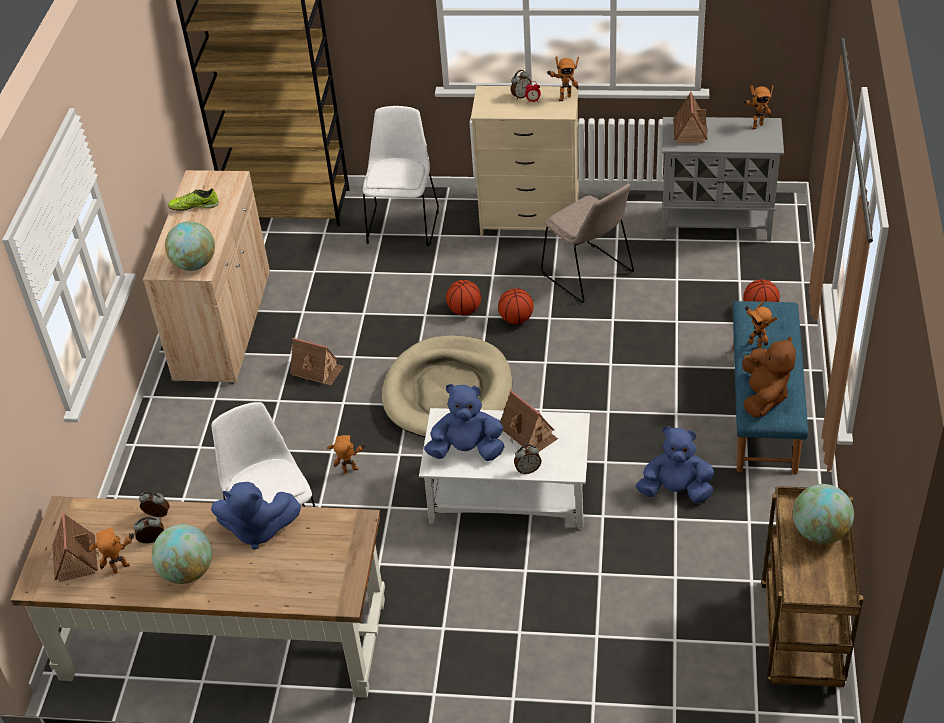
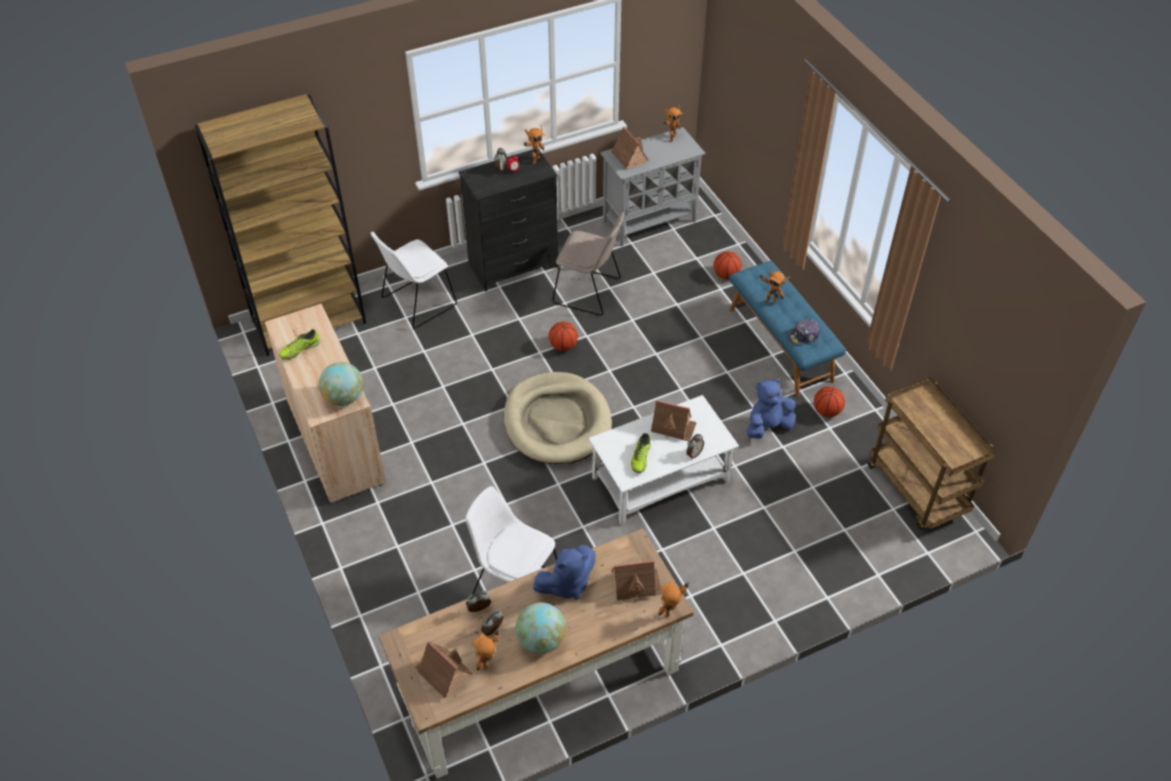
camera: 35 degrees left, 5 degrees up
toy house [290,338,344,385] -> toy house moved to [611,560,662,601]
toy robot [327,435,367,474] -> toy robot moved to [659,581,689,617]
white chair [363,106,439,246] -> white chair turned 105 degrees counterclockwise [371,231,457,329]
blue plush toy [424,384,504,461] -> shoe [631,433,651,473]
basketball [446,280,481,315] -> basketball moved to [814,386,845,417]
beige dresser [471,86,579,237] -> black dresser [459,150,558,291]
brown plush toy [742,336,796,418] -> cap [787,319,820,345]
globe [793,484,854,544] -> none

